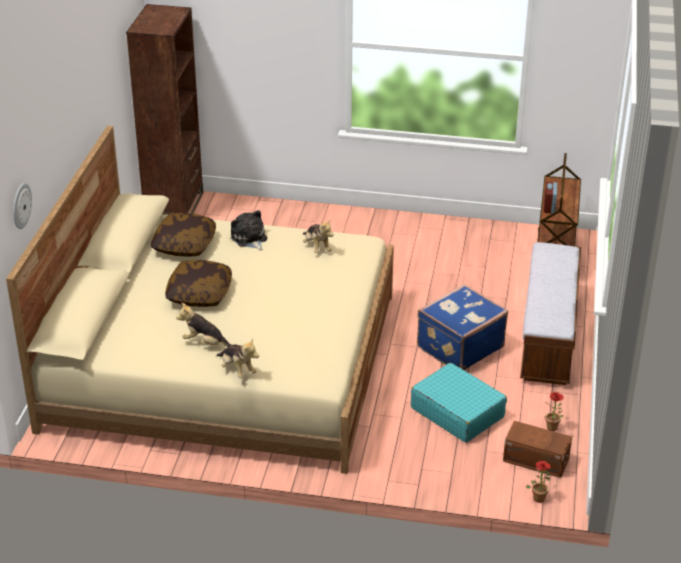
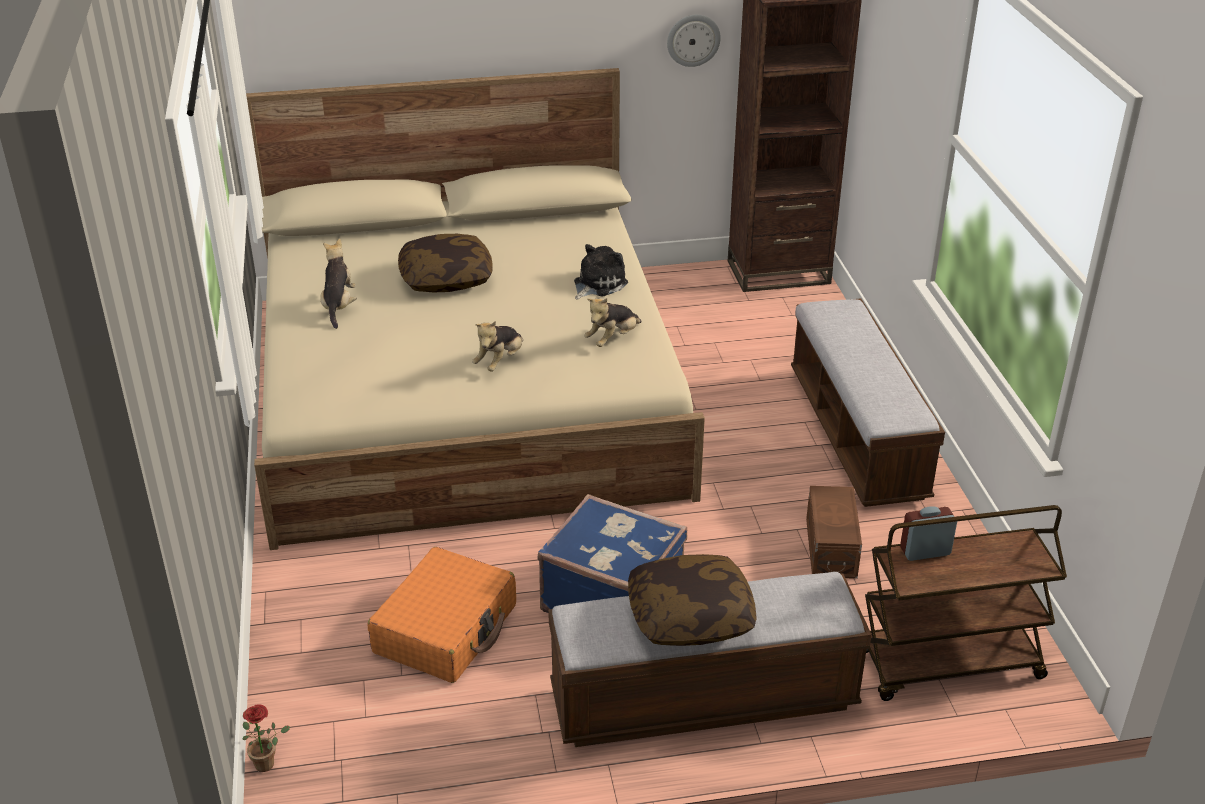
camera: 70 degrees right, 0 degrees up
wall clock [13,183,32,229] -> wall clock moved to [667,15,721,67]
pillow [151,213,216,256] -> pillow moved to [628,554,757,646]
plush toy [216,339,259,378] -> plush toy moved to [472,321,523,372]
turquoise suitcase [411,363,507,443] -> orange suitcase [368,547,516,683]
brown storage box [503,421,572,478] -> brown storage box moved to [806,486,862,579]
potted plant [545,392,564,431] -> none
none -> bench [791,298,945,507]

